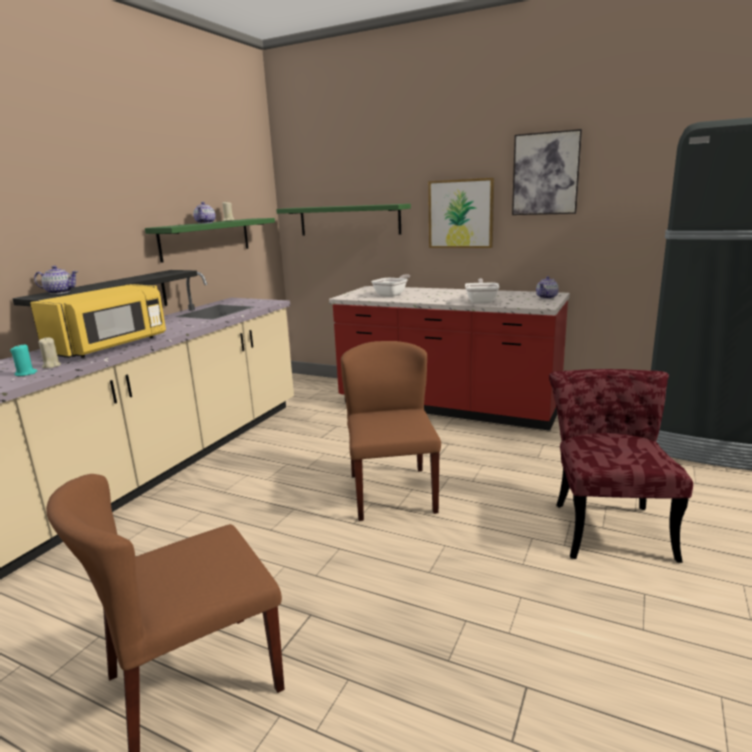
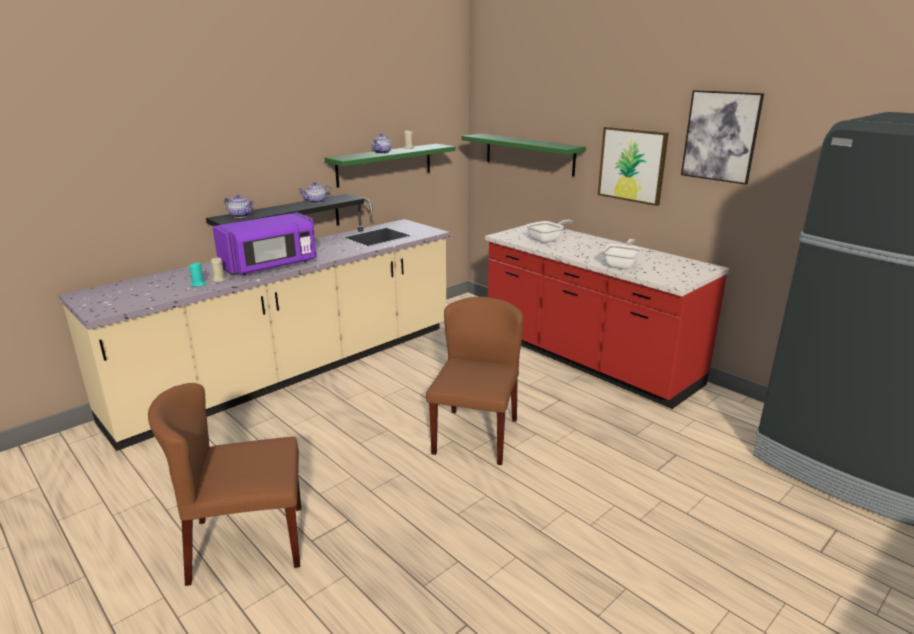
camera: 20 degrees right, 5 degrees up
yellow microwave [30,284,166,358] -> purple microwave [212,212,316,275]
teapot [536,276,559,299] -> teapot moved to [299,182,332,204]
red chair [549,369,693,563] -> none

